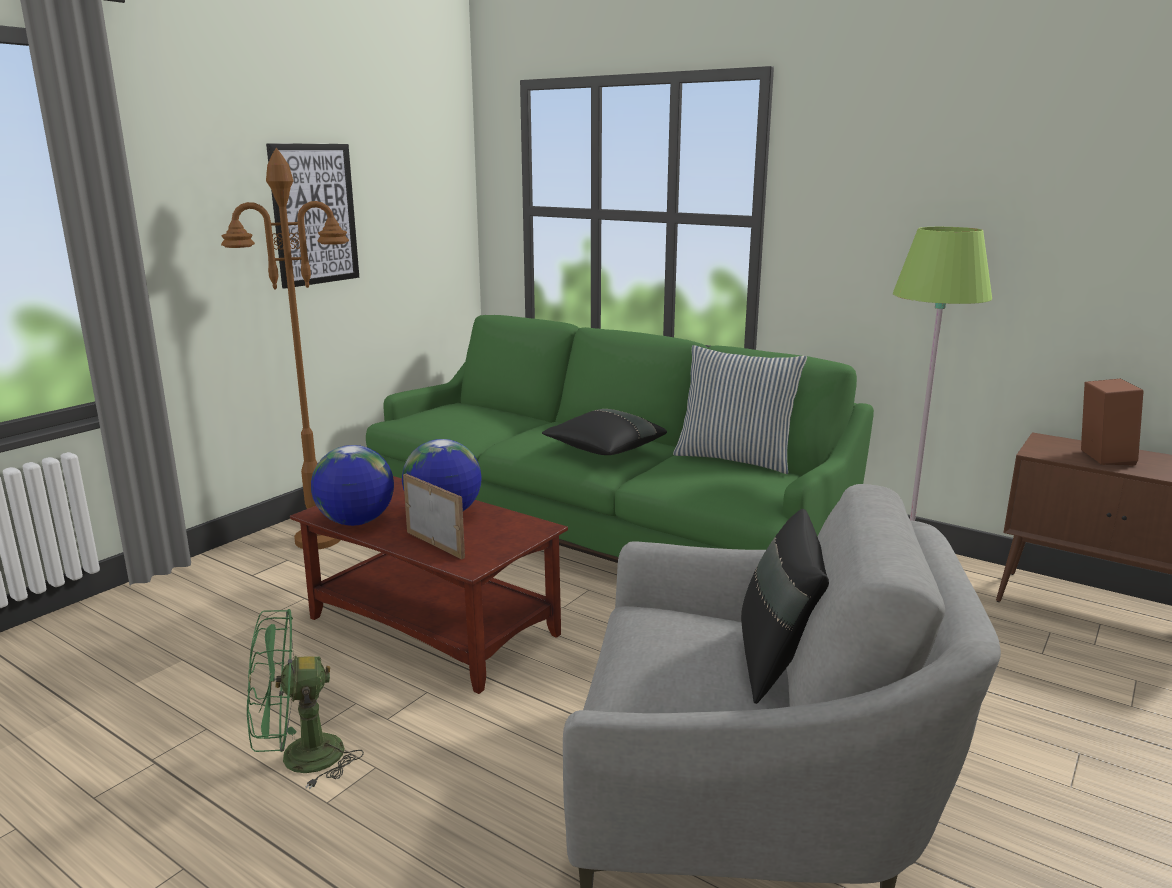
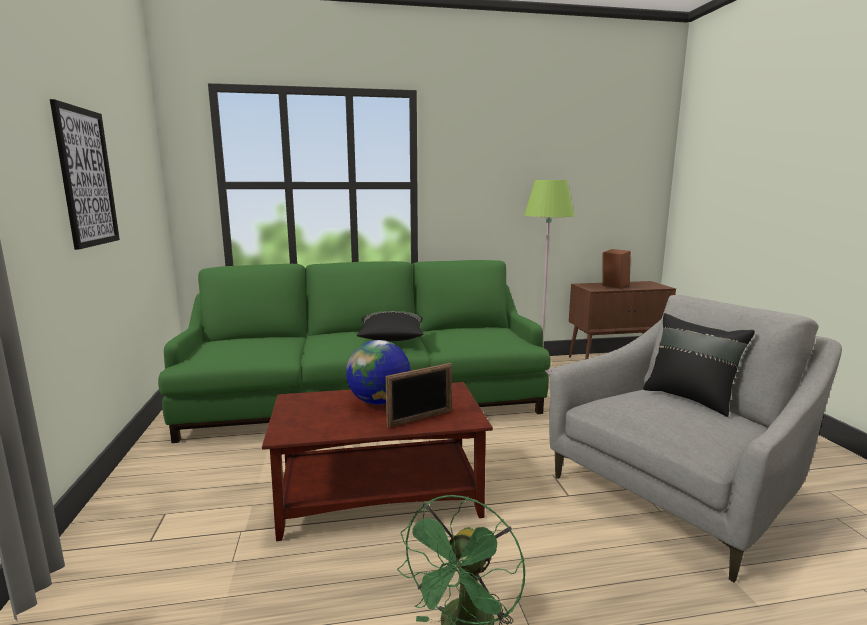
camera: 45 degrees left, 5 degrees down
brown floor lamp [221,148,349,549] -> none
globe [311,445,394,526] -> none
picture frame [403,474,465,559] -> picture frame turned 150 degrees clockwise [386,363,452,428]
pillow [673,345,807,474] -> none

